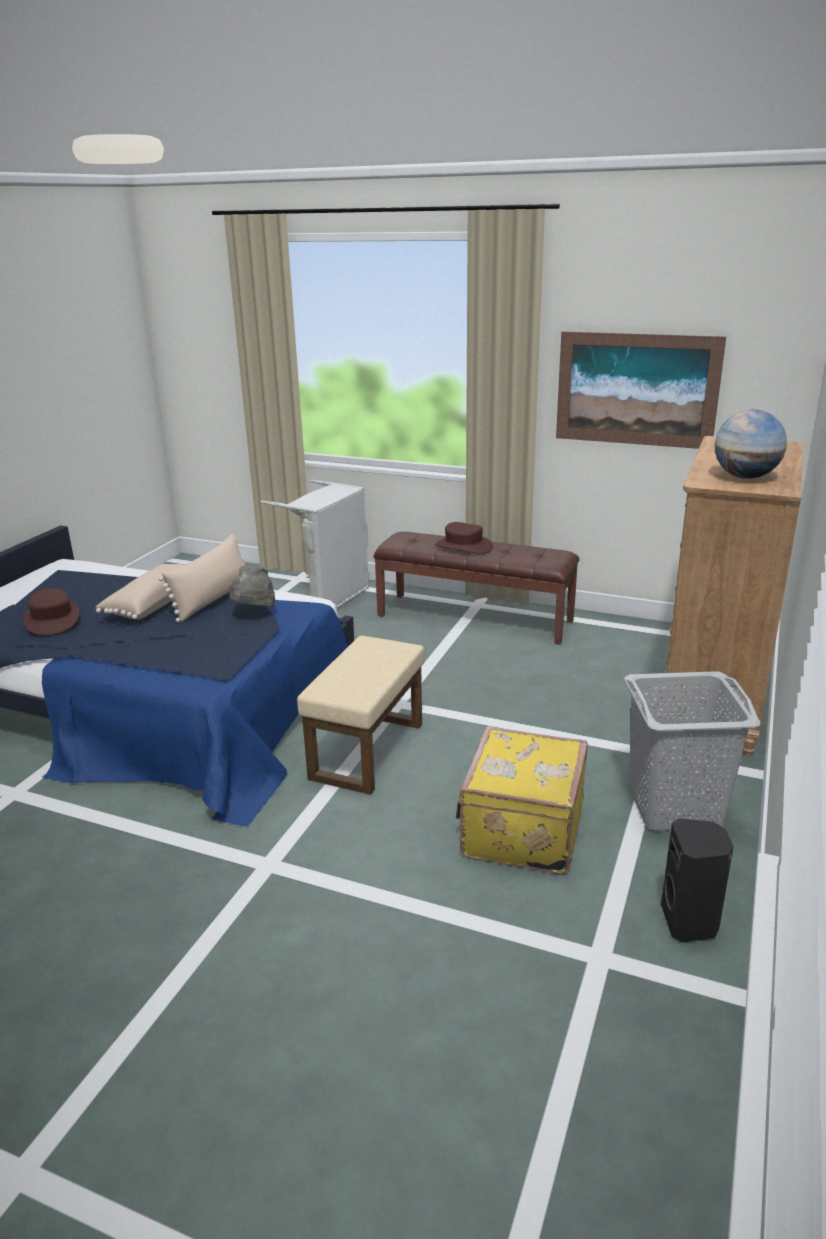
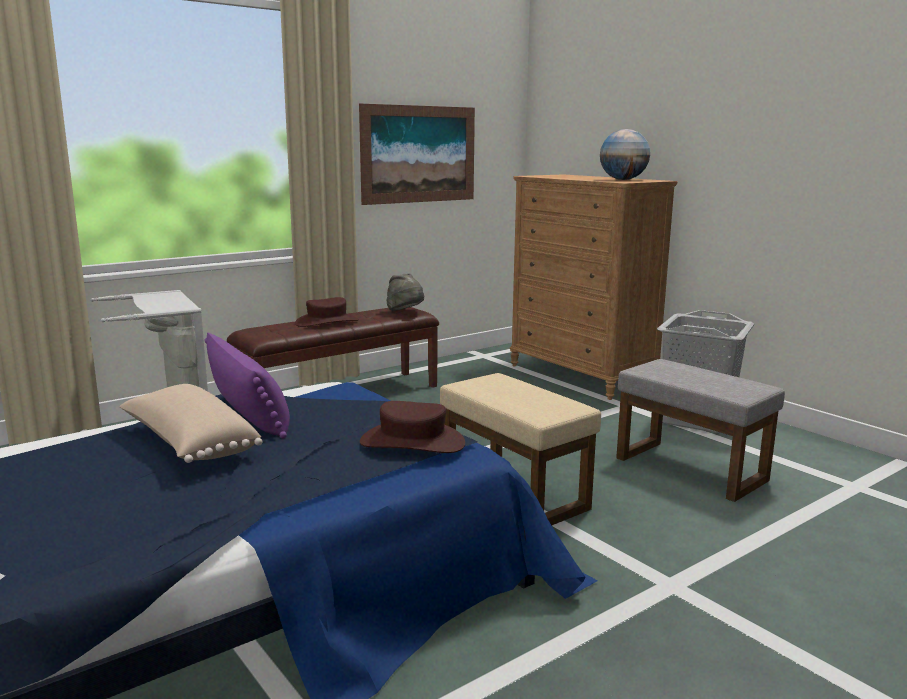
camera: 60 degrees left, 10 degrees down
brown hat [23,588,79,635] -> brown hat moved to [360,401,465,453]
beige pillow [158,534,246,623] -> purple pillow [204,332,290,439]
grey hat [229,565,275,607] -> grey hat moved to [387,273,424,311]
yellow suitcase [456,726,588,875] -> grey ottoman [616,359,785,502]
black speaker [661,818,734,942] -> none

